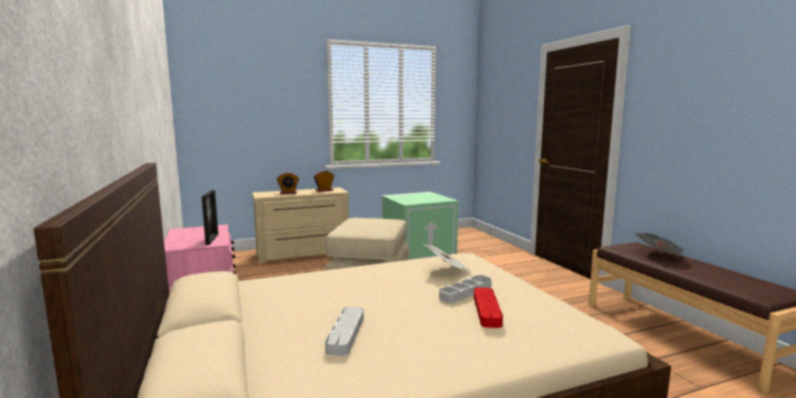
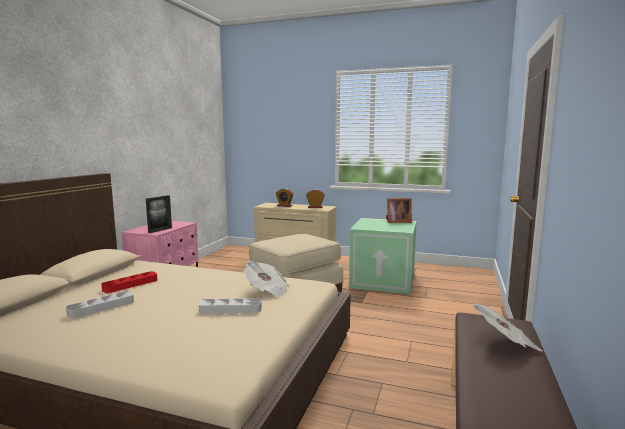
camera: 40 degrees right, 0 degrees up
red tray [474,288,503,328] -> red tray moved to [101,271,157,293]
none -> picture frame [386,198,412,223]

